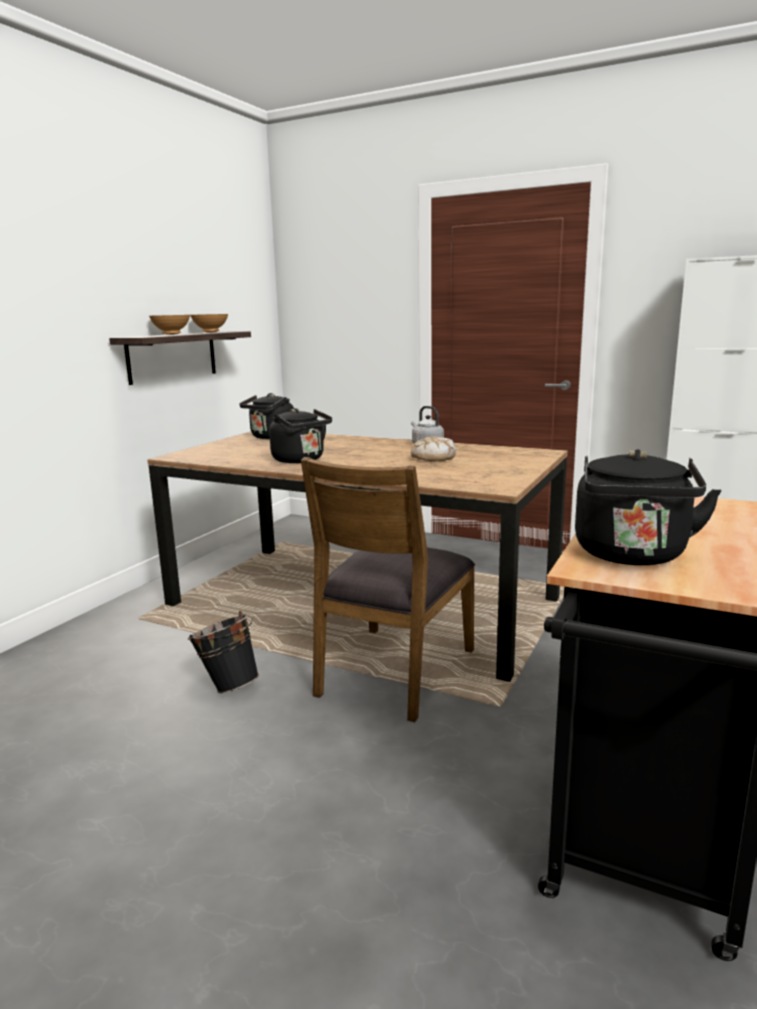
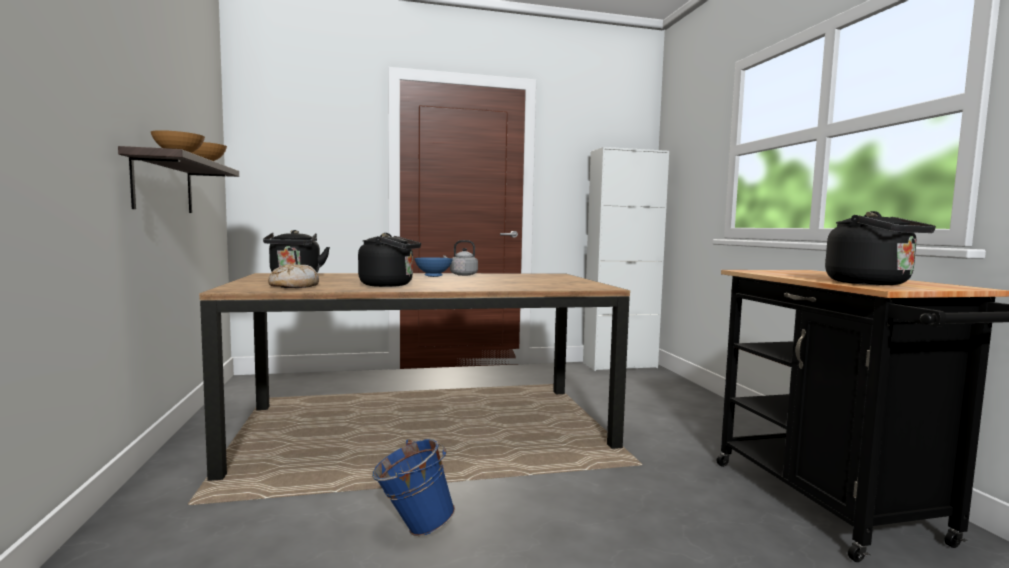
camera: 40 degrees left, 10 degrees down
black bucket [188,611,259,693] -> blue bucket [372,439,455,536]
brown chair [301,457,475,722] -> none
bread [411,437,456,462] -> bread moved to [268,264,319,288]
none -> blue bowl [414,257,453,277]

